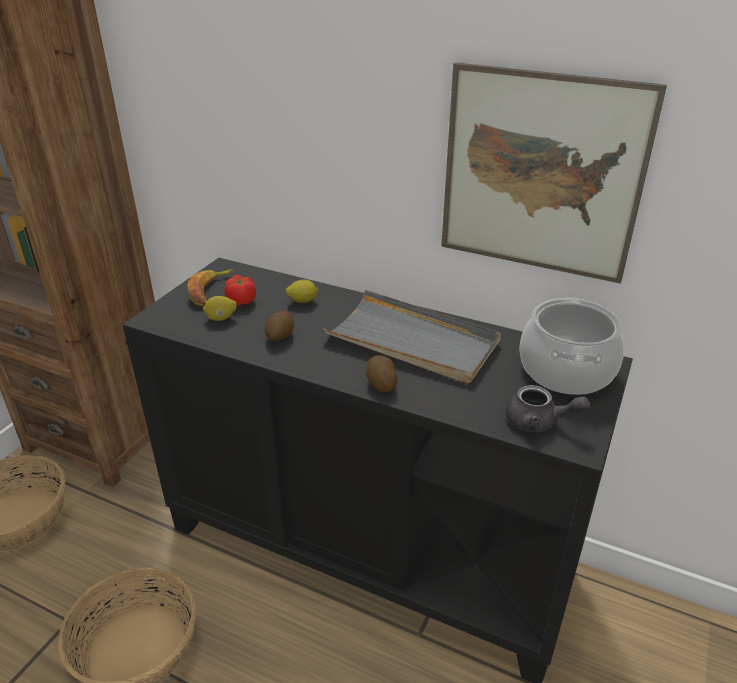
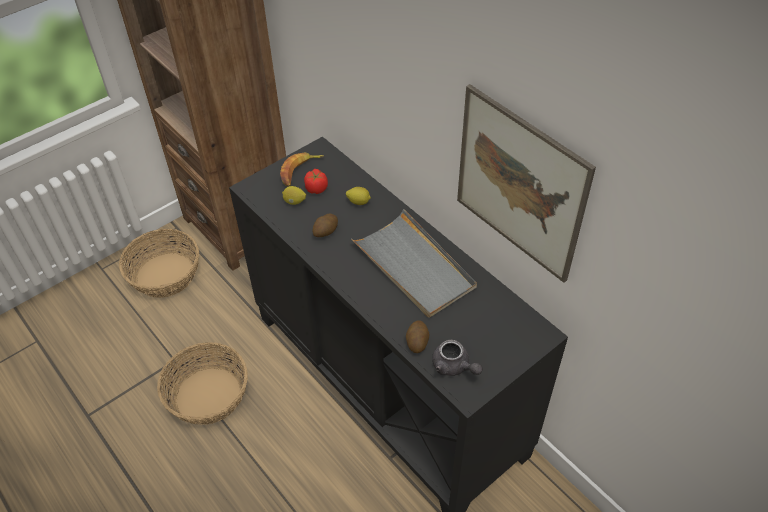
camera: 25 degrees right, 15 degrees up
potato [366,355,397,392] -> potato moved to [406,320,429,353]
cooking pot [519,297,624,395] -> none

